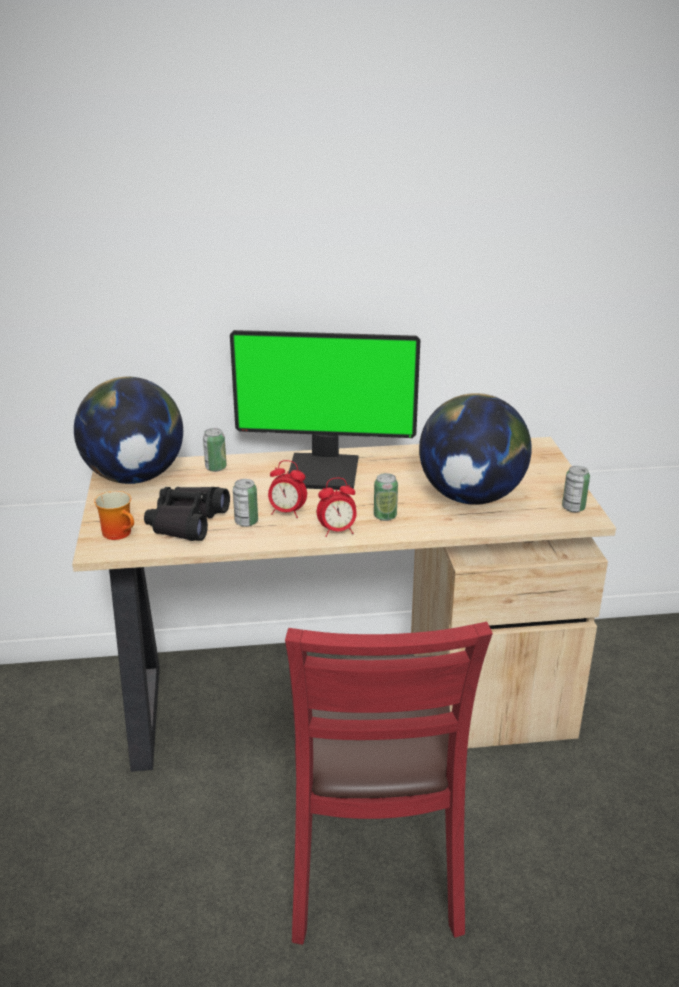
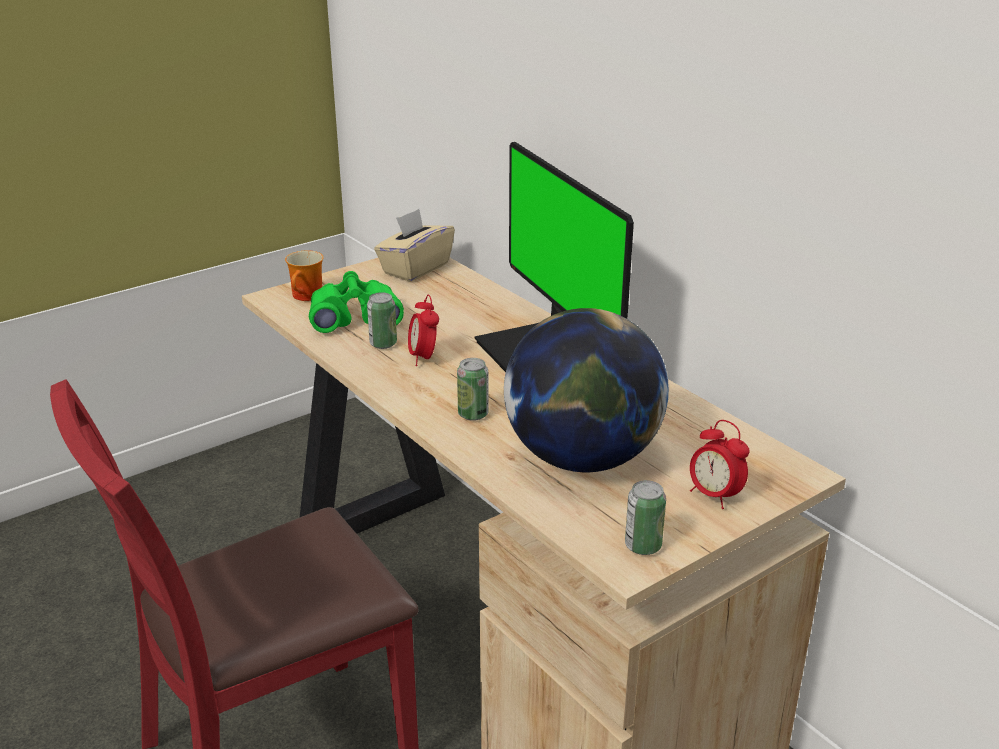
camera: 60 degrees right, 0 degrees up
globe [74,377,183,484] -> beige tissue box [374,209,455,282]
black binoculars [144,487,230,541] -> green binoculars [309,271,404,333]
can [203,428,226,472] -> none
alarm clock [317,478,357,537] -> alarm clock moved to [690,420,750,509]

